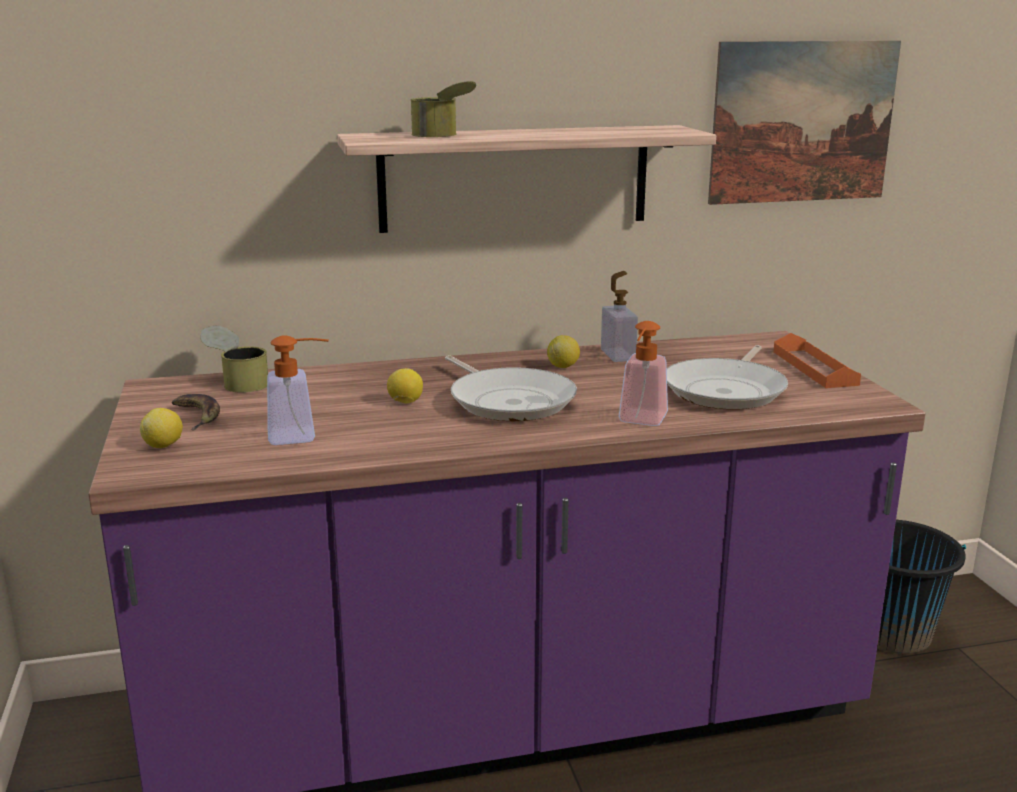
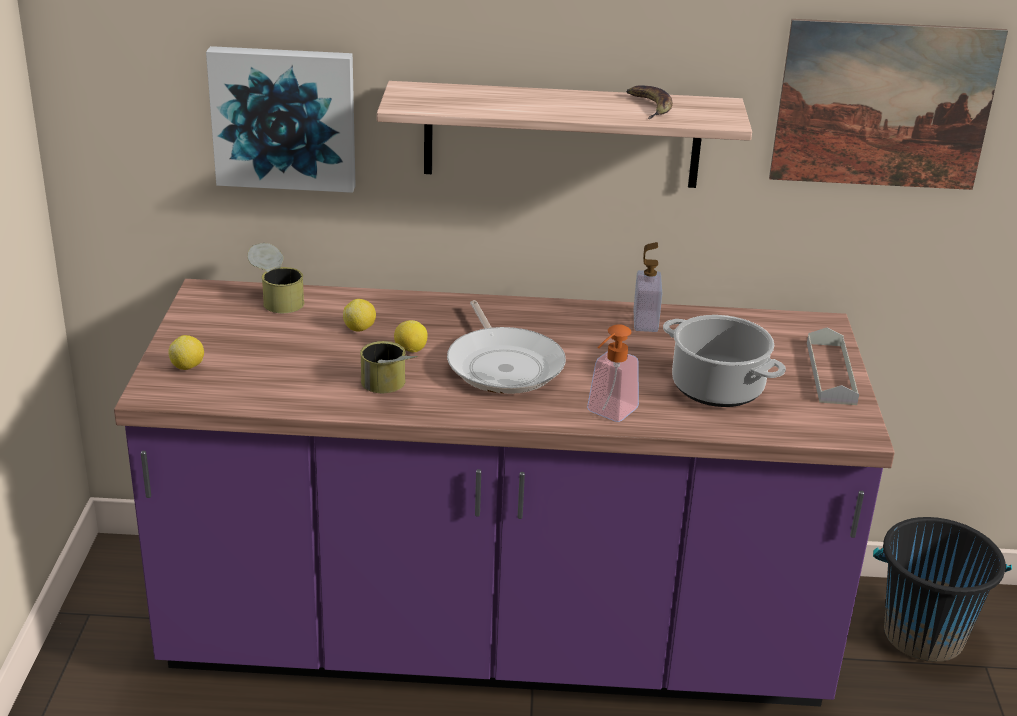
camera: 15 degrees right, 10 degrees up
banana [172,394,220,430] -> banana moved to [626,85,673,119]
soap dispenser [267,335,329,445] -> none
can [410,81,476,137] -> can moved to [360,341,418,393]
lemon [547,335,580,368] -> lemon moved to [343,299,376,332]
frying pan [667,345,788,410] -> cooking pot [663,315,786,407]
orange tray [773,333,861,388] -> grey tray [807,327,859,405]
none -> picture [206,46,356,193]

